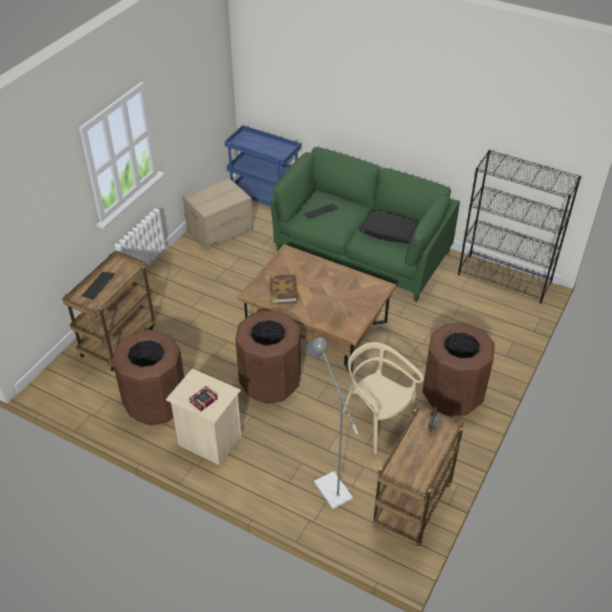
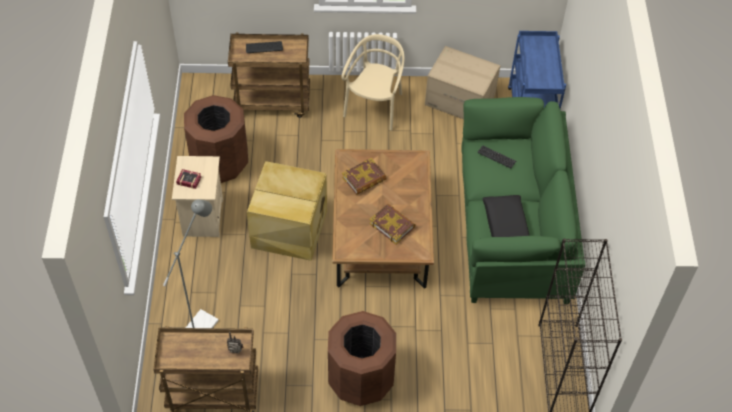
camera: 60 degrees right, 10 degrees up
brown trash can [235,310,301,404] -> beige storage box [247,161,327,261]
beige chair [340,342,424,454] -> beige chair moved to [342,34,404,130]
none -> book [369,204,415,244]

